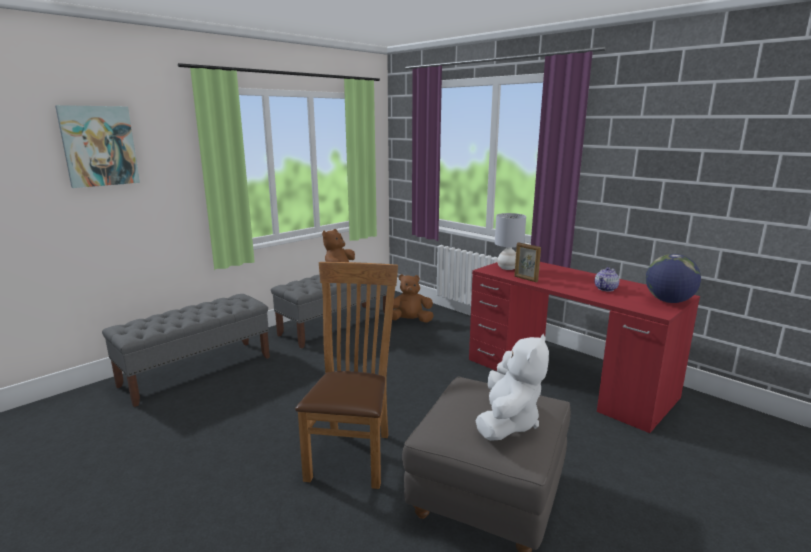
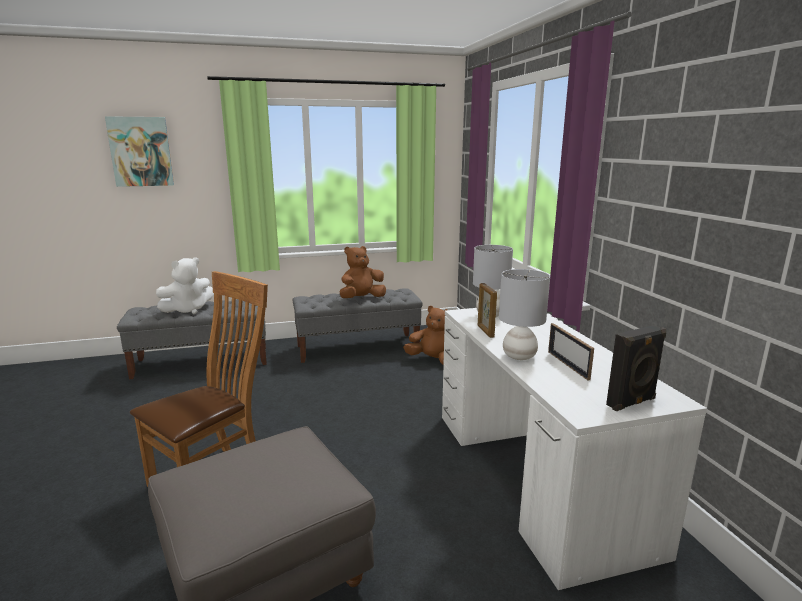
camera: 30 degrees right, 0 degrees up
red desk [469,262,700,433] -> white desk [442,308,707,590]
white plush toy [476,334,549,441] -> white plush toy moved to [156,257,214,314]
teapot [595,267,619,292] -> picture frame [548,323,594,381]
globe [646,254,701,303] -> black speaker [606,325,666,411]
none -> grey table lamp [499,269,550,360]

